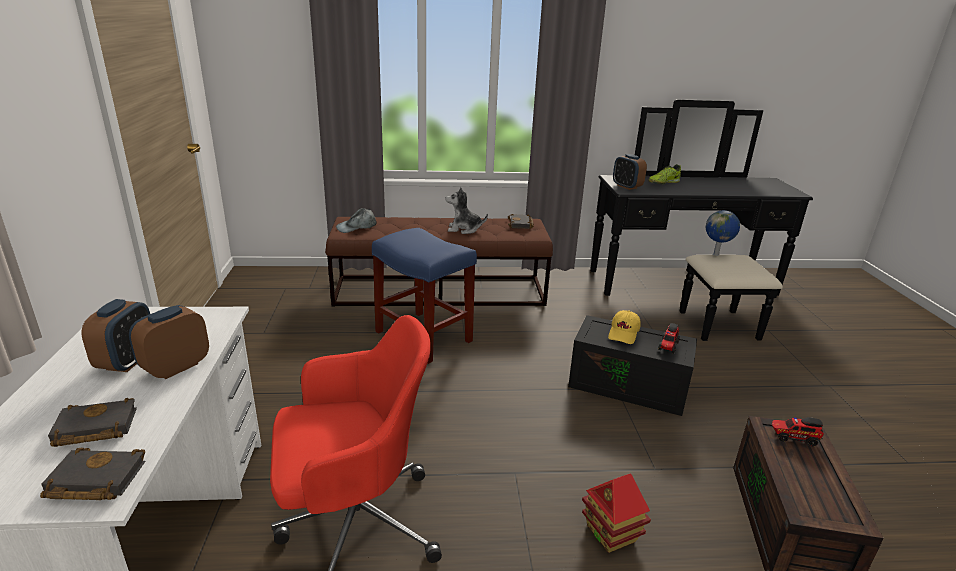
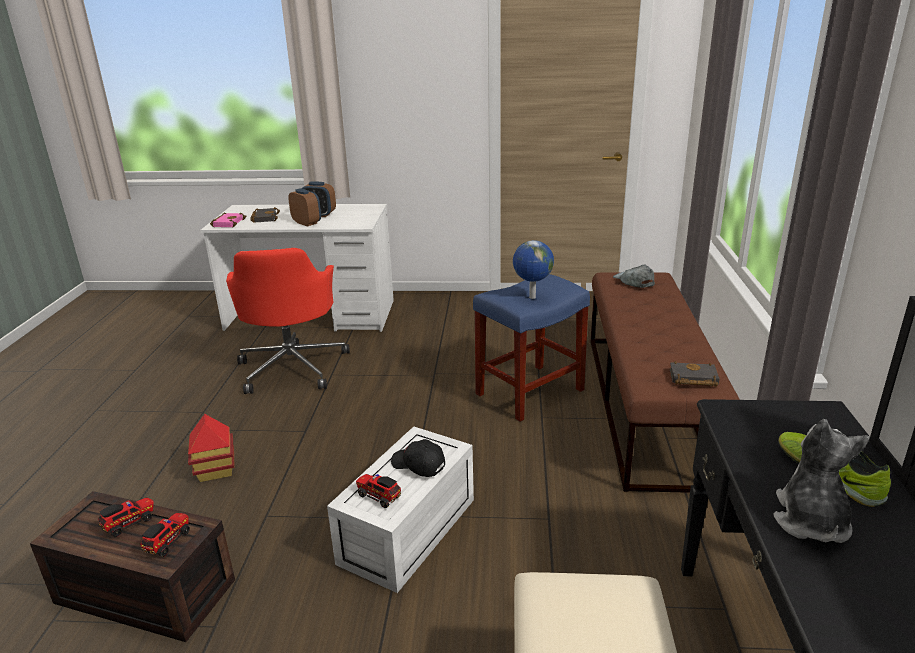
camera: 100 degrees right, 0 degrees up
black book [40,448,146,500] -> pink book [210,212,246,227]
plush toy [445,187,488,234] -> plush toy moved to [773,419,870,543]
black storage box [568,315,697,416] -> white storage box [327,426,474,593]
yellow cap [608,310,640,344] -> black cap [391,439,445,477]
alarm clock [613,154,647,190] -> none
globe [706,210,740,256] -> globe moved to [513,240,554,299]
none -> toy truck [98,498,154,537]

